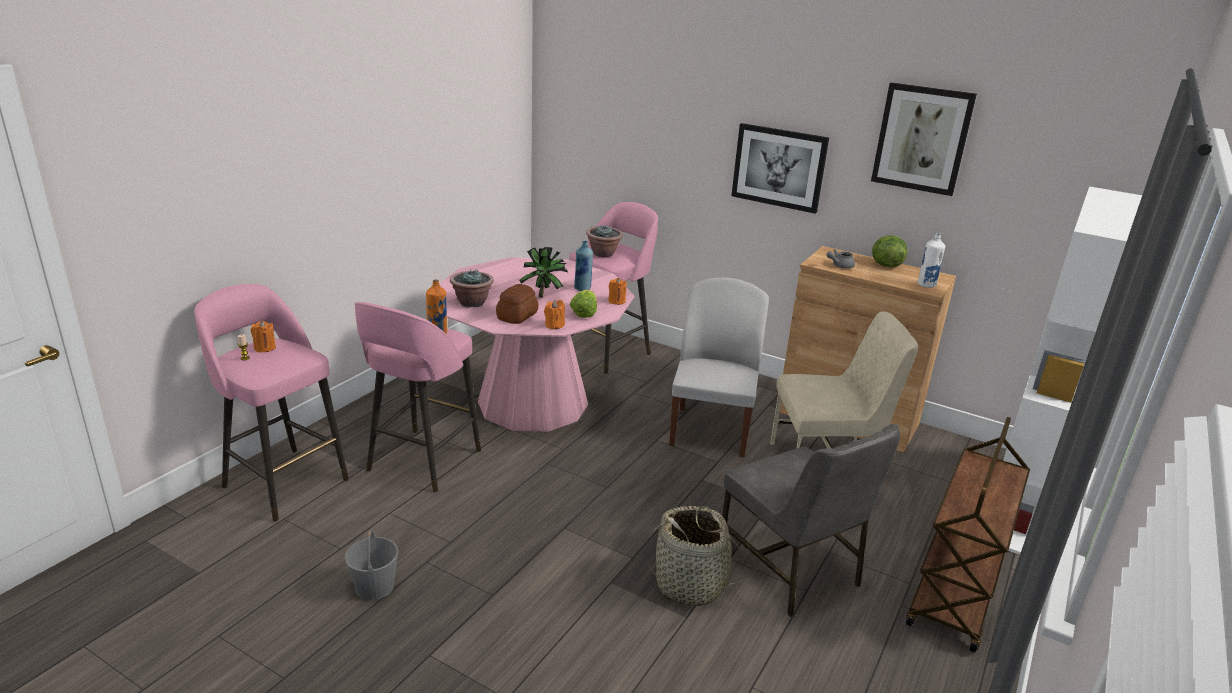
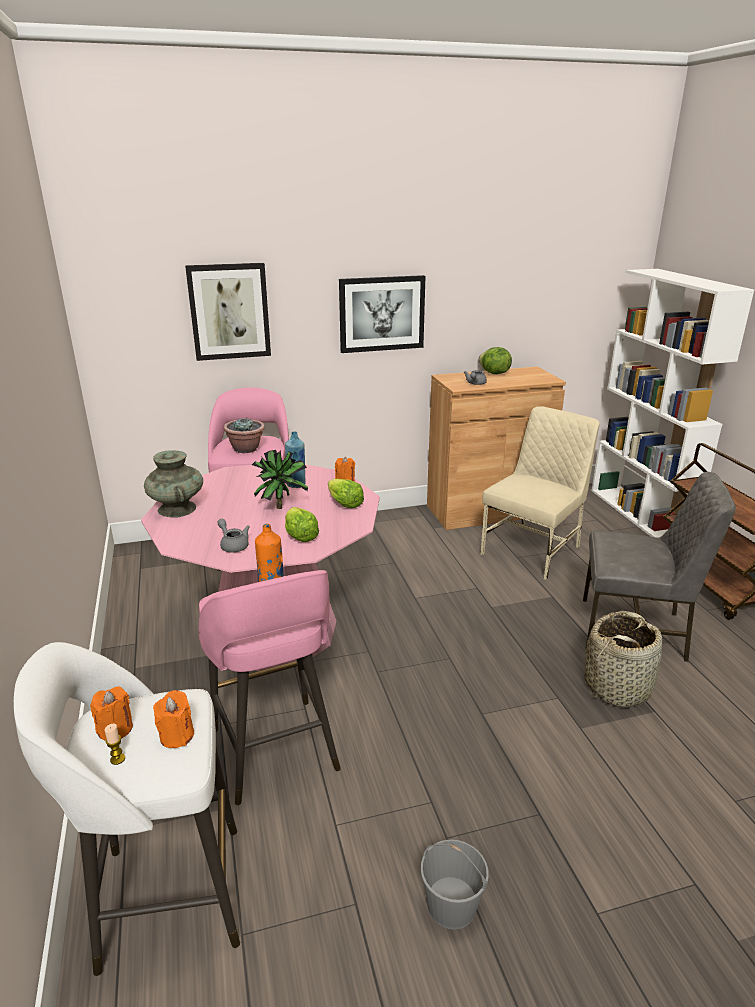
camera: 45 degrees left, 0 degrees up
pink stool [194,284,349,521] -> white stool [14,642,240,976]
potted plant [450,269,494,308] -> grey teapot [217,519,250,553]
bread [496,284,538,324] -> lettuce [285,507,319,542]
orange candle [544,300,565,330] -> orange candle moved to [153,690,194,748]
white chair [669,278,769,458] -> none
picture [871,82,977,196] -> picture moved to [185,263,271,361]
white bottle [918,233,945,288] -> none
none -> turquoise vase [144,450,203,518]

